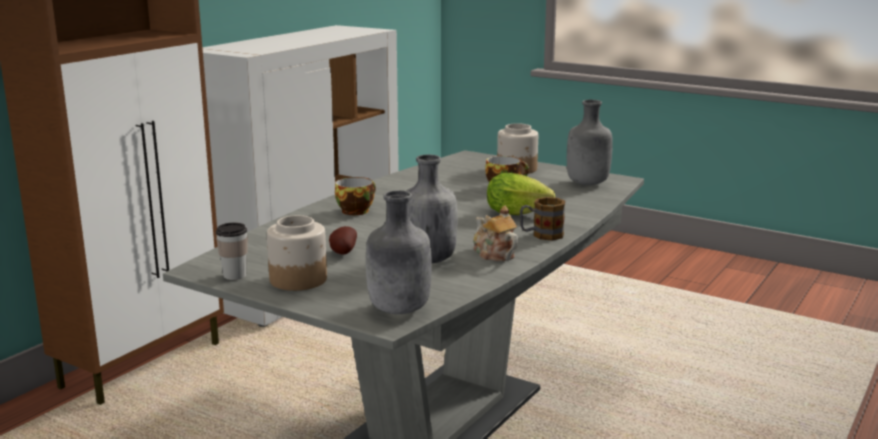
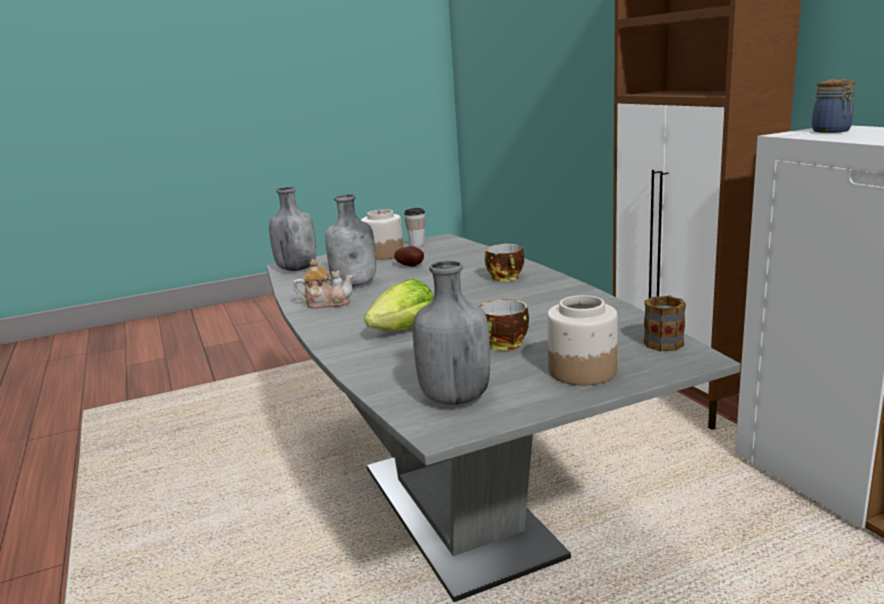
camera: 125 degrees right, 0 degrees up
mug [520,197,565,240] -> mug moved to [644,295,686,351]
none -> jar [812,79,855,133]

